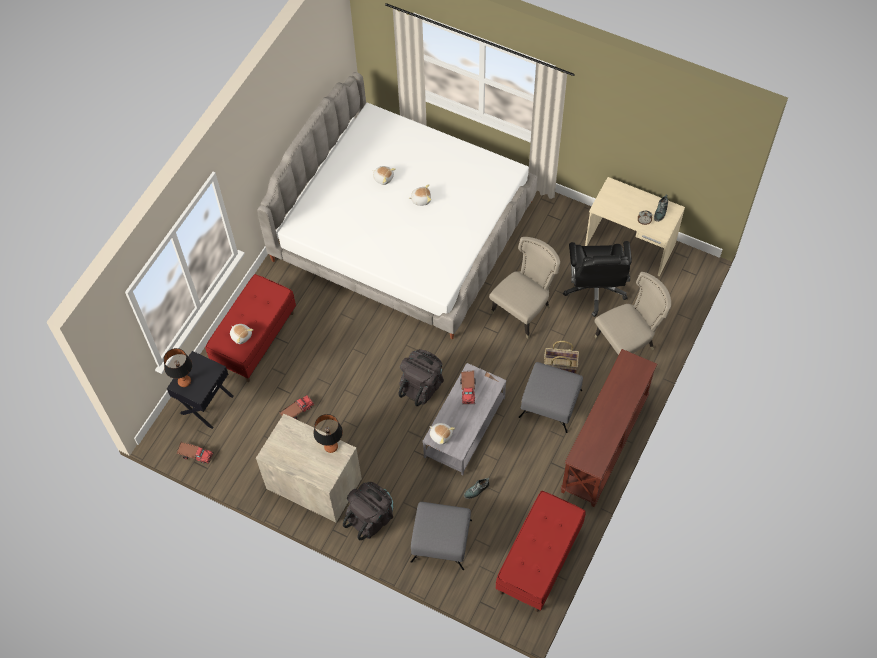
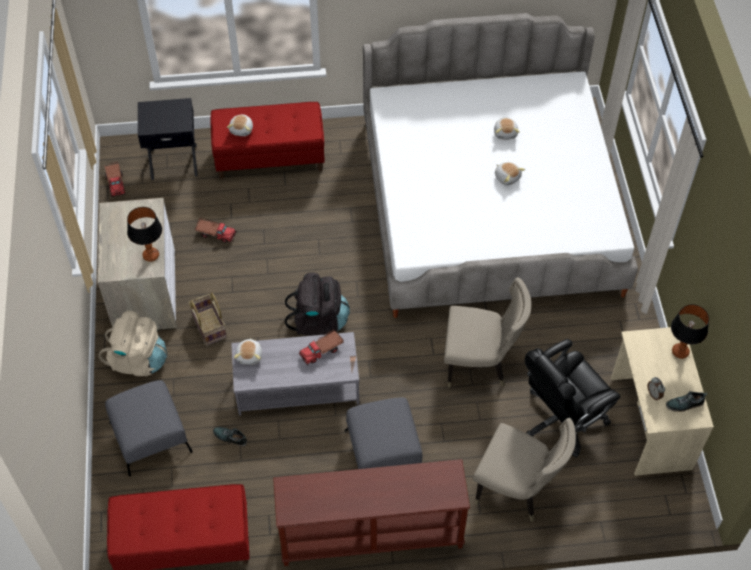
camera: 55 degrees right, 5 degrees down
table lamp [164,348,192,387] -> table lamp moved to [671,304,709,359]
black backpack [343,482,393,540] -> beige backpack [99,311,167,376]
basket [544,341,579,374] -> basket moved to [189,293,227,345]

